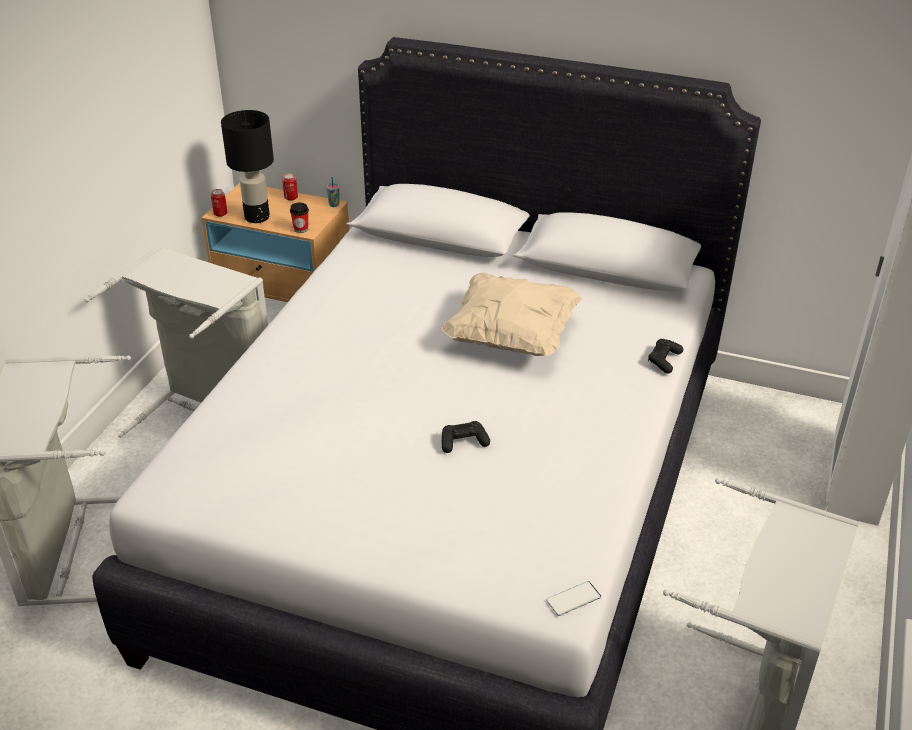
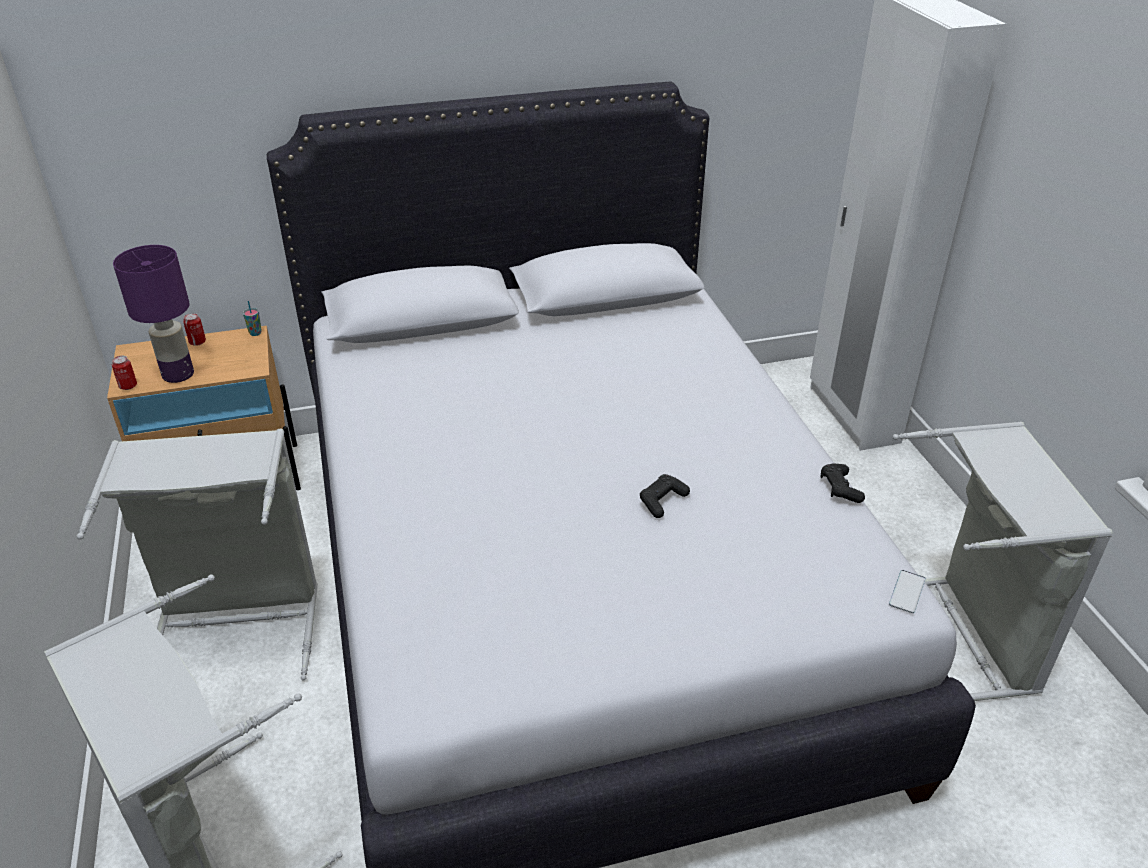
camera: 35 degrees left, 0 degrees up
black table lamp [221,110,274,223] -> purple table lamp [113,245,194,383]
cup [290,202,309,233] -> none
beige pillow [442,272,582,356] -> none
black game controller [648,339,683,374] -> black game controller moved to [821,464,865,503]

